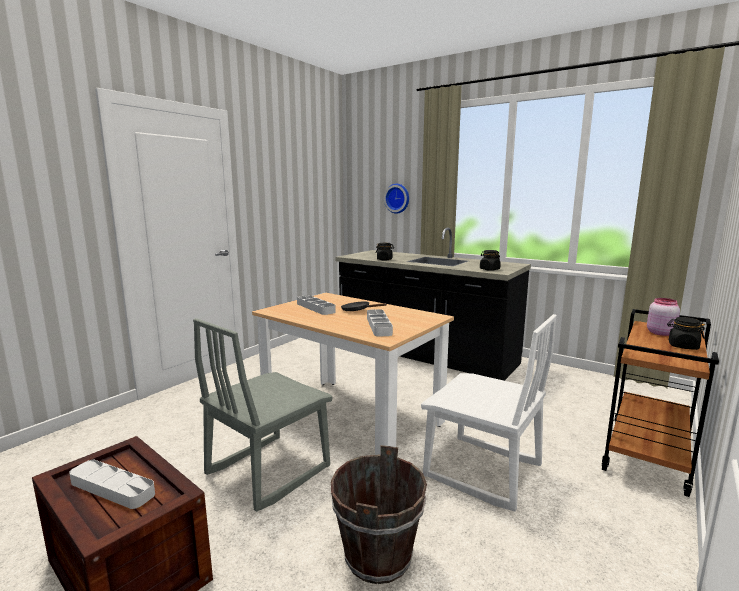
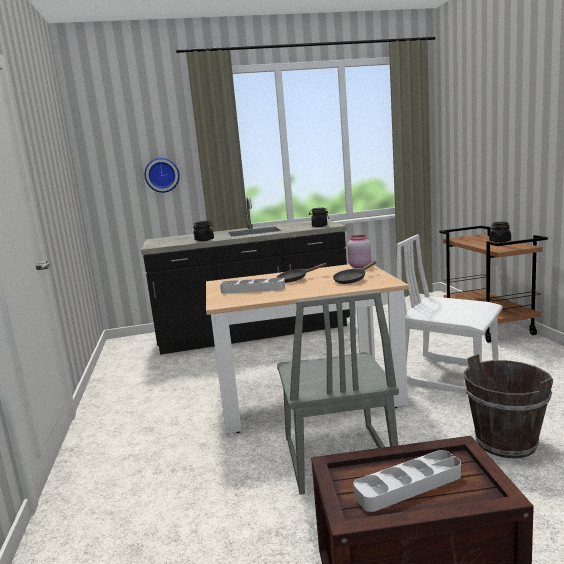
camera: 45 degrees left, 0 degrees up
grey tray [367,309,393,337] -> black frying pan [333,261,376,284]
white chair [421,314,557,511] -> white chair turned 135 degrees counterclockwise [397,234,503,394]
pink jar [647,298,680,336] -> pink jar moved to [347,235,371,268]

